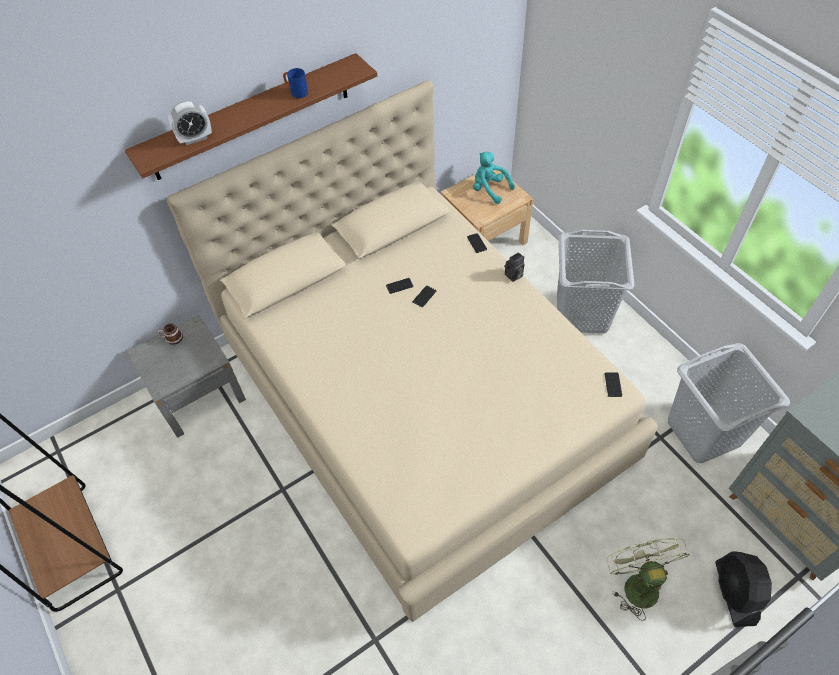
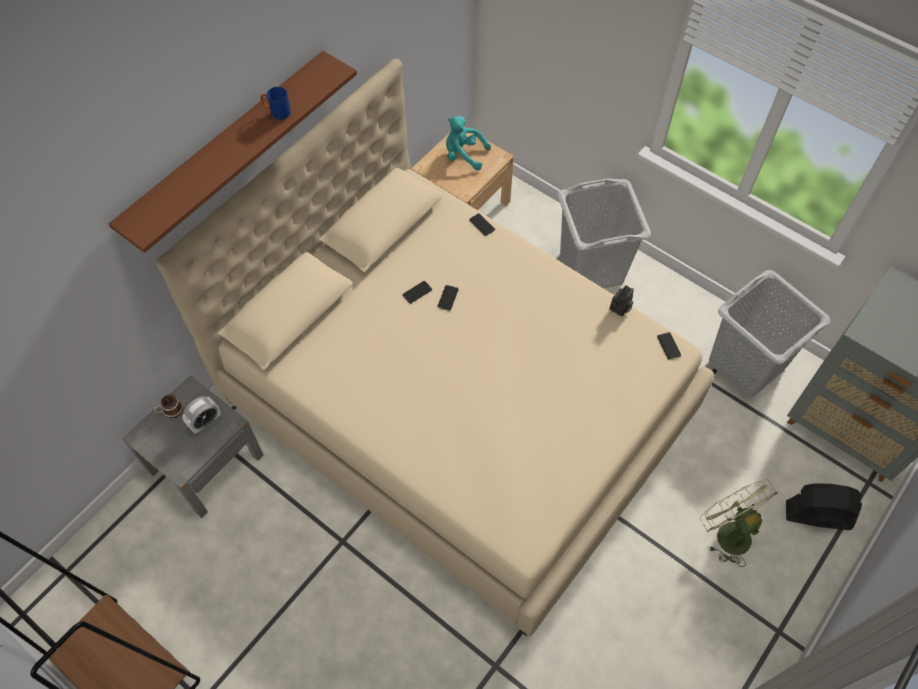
camera: 20 degrees left, 5 degrees up
alarm clock [168,101,212,145] -> alarm clock moved to [183,397,221,434]
camera [504,252,525,282] -> camera moved to [610,285,634,316]
black fan [715,551,772,627] -> black fan turned 120 degrees clockwise [786,483,862,530]

